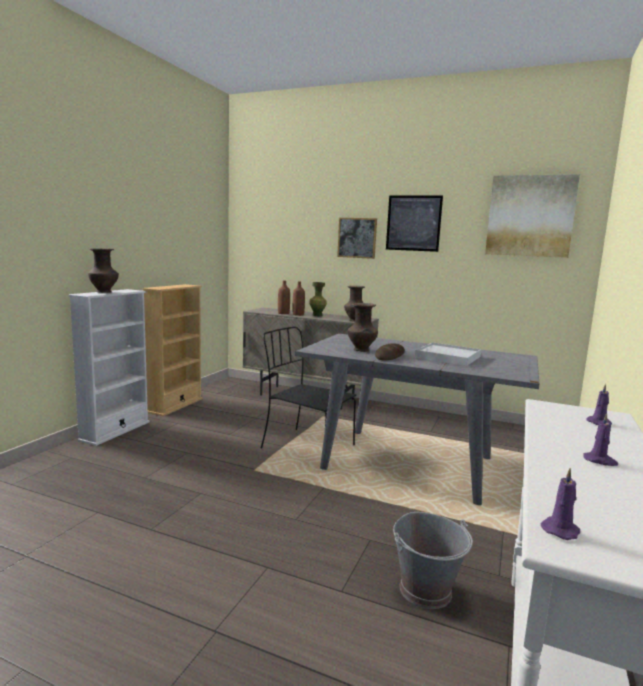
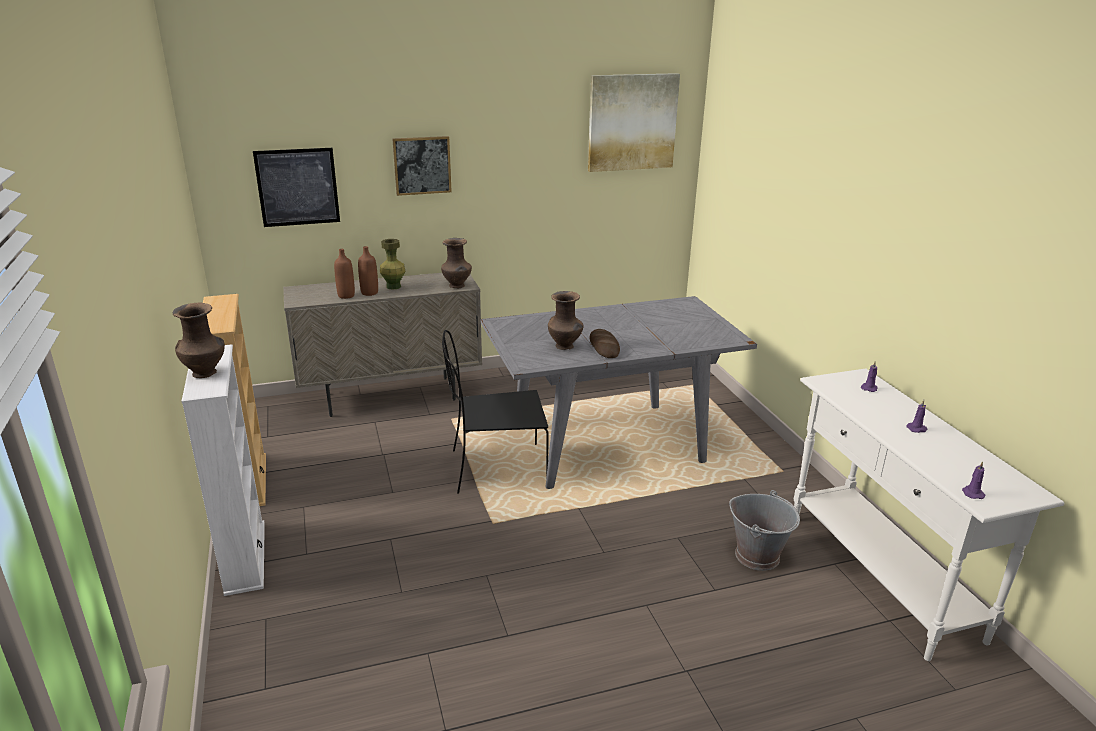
camera: 40 degrees left, 15 degrees up
picture [386,196,443,252] -> picture moved to [253,148,340,227]
white tray [415,343,481,366] -> none

